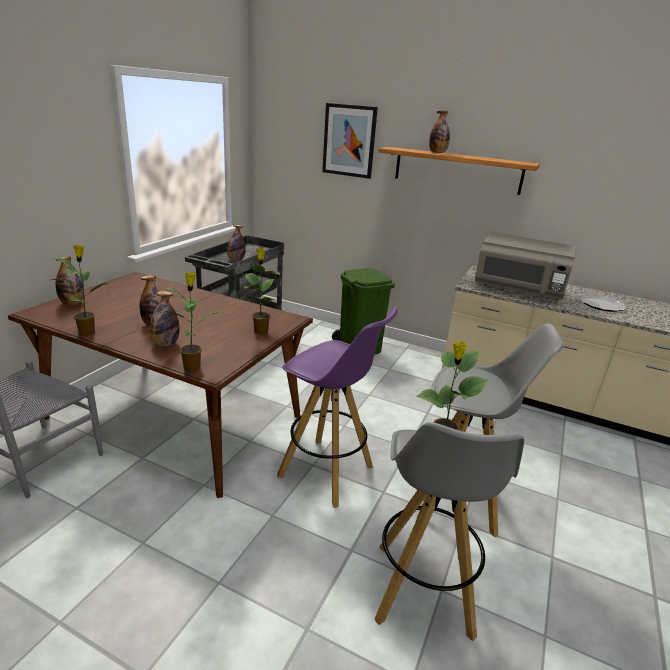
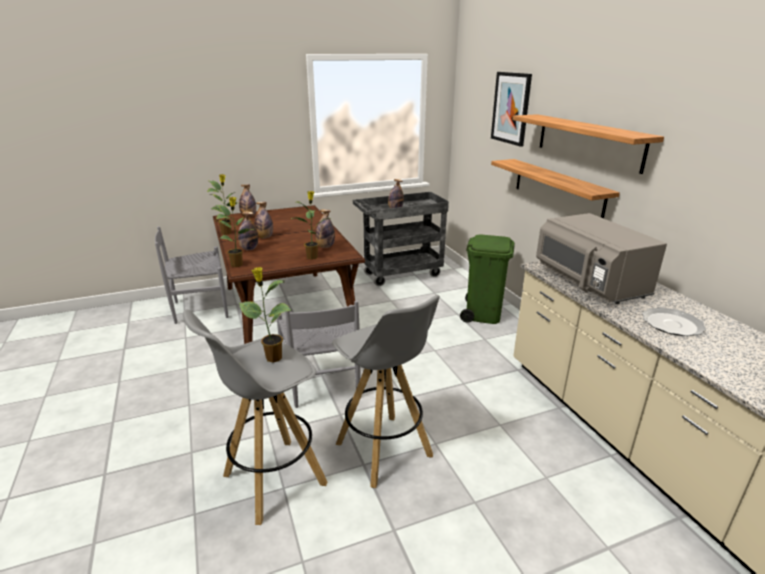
camera: 45 degrees right, 0 degrees up
purple stool [277,307,398,508] -> grey chair [277,301,360,408]
bottle [429,111,450,153] -> bottle moved to [315,209,335,248]
none -> shelf [491,159,620,218]

